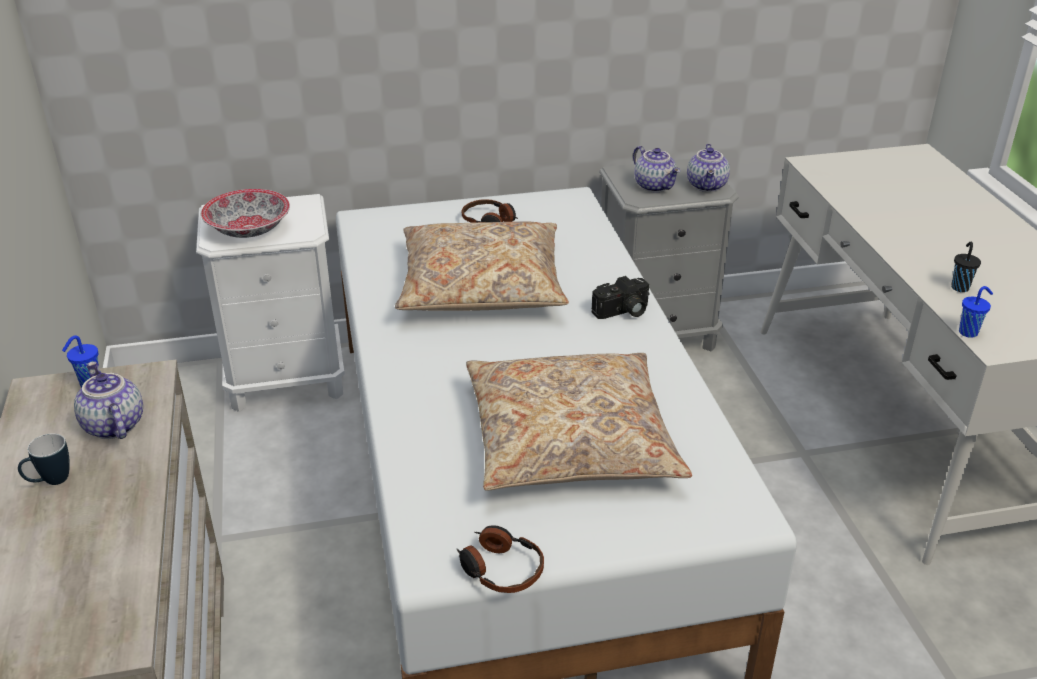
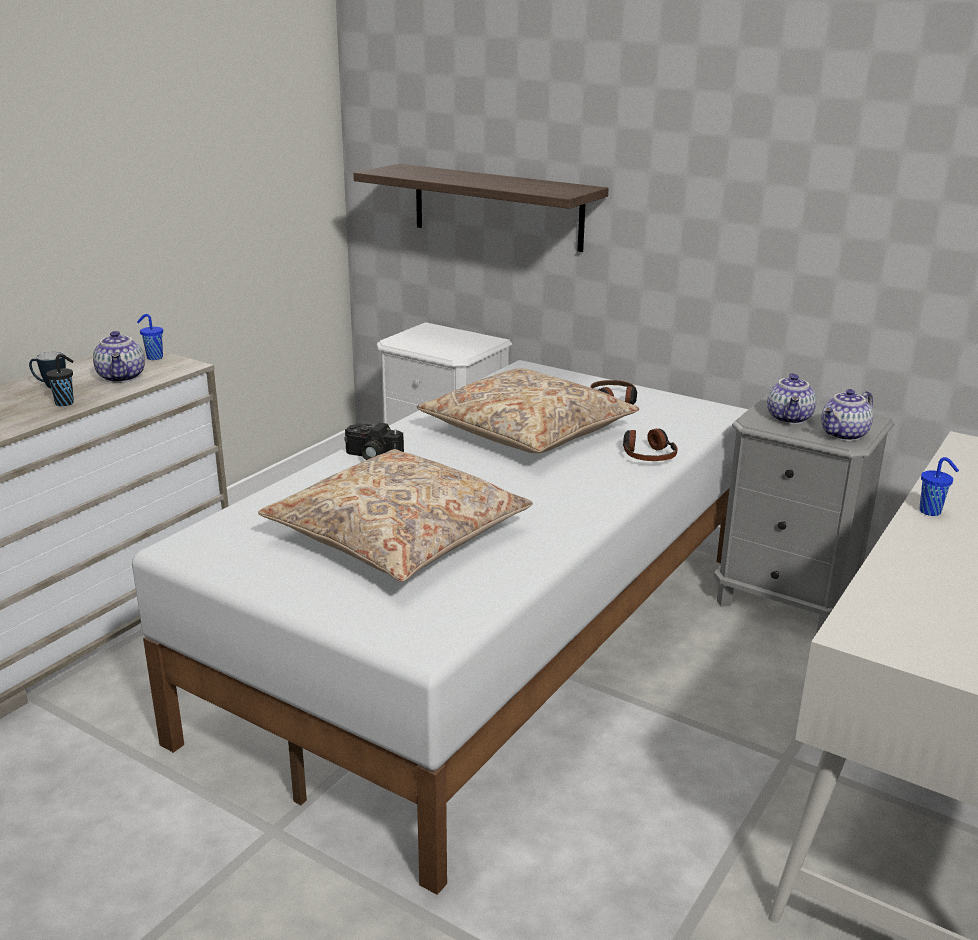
camera: 45 degrees right, 10 degrees down
teapot [74,361,143,439] -> teapot turned 150 degrees clockwise [93,331,145,383]
bowl [201,189,290,238] -> none
headphones [457,525,544,593] -> headphones moved to [623,429,678,461]
camera [592,276,649,319] -> camera moved to [344,423,404,460]
black cup [951,242,981,292] -> black cup moved to [46,354,74,406]
blue cup [959,286,993,338] -> blue cup moved to [919,457,959,516]
none -> shelf [353,164,609,252]

